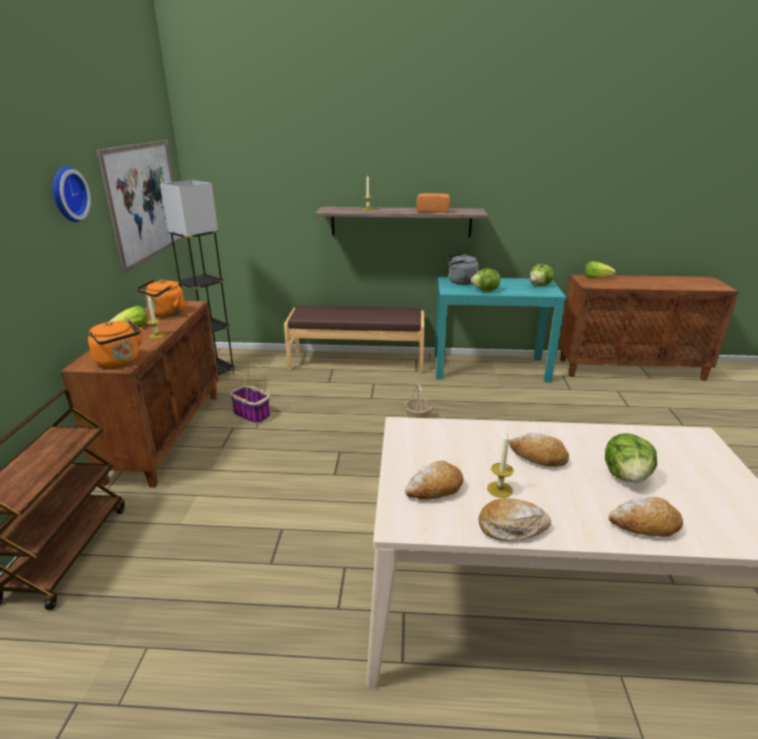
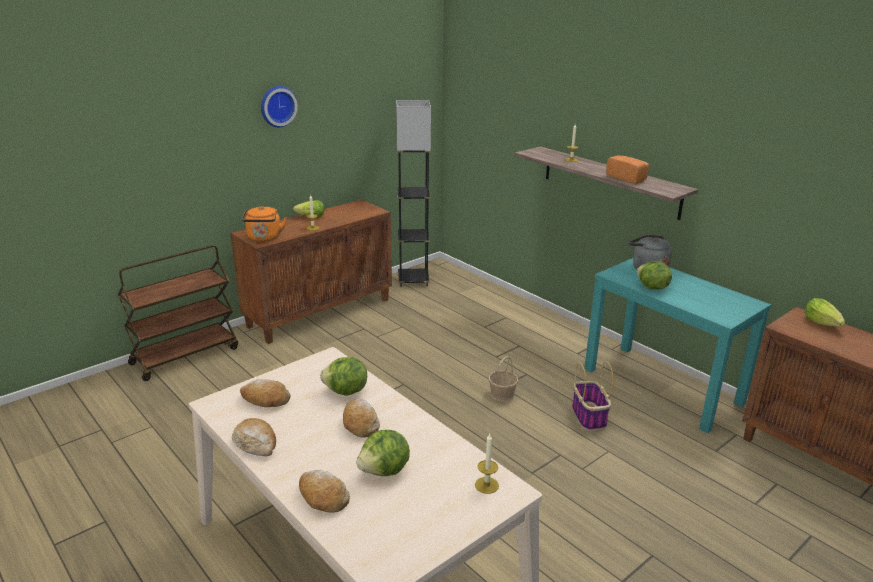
camera: 45 degrees right, 0 degrees up
picture [96,140,183,273] -> none
orange kettle [136,280,185,317] -> none
basket [229,363,271,424] -> basket moved to [572,361,614,431]
brown bench [284,305,425,374] -> none
candle [487,433,514,498] -> candle moved to [475,434,499,494]
lettuce [530,264,554,286] -> lettuce moved to [320,357,367,396]

